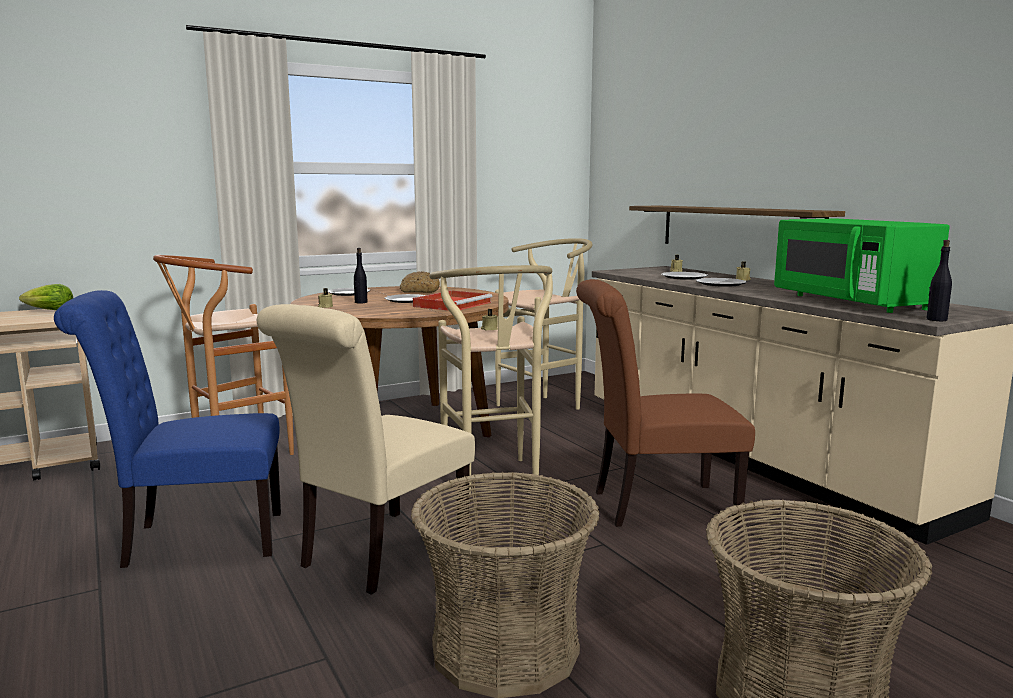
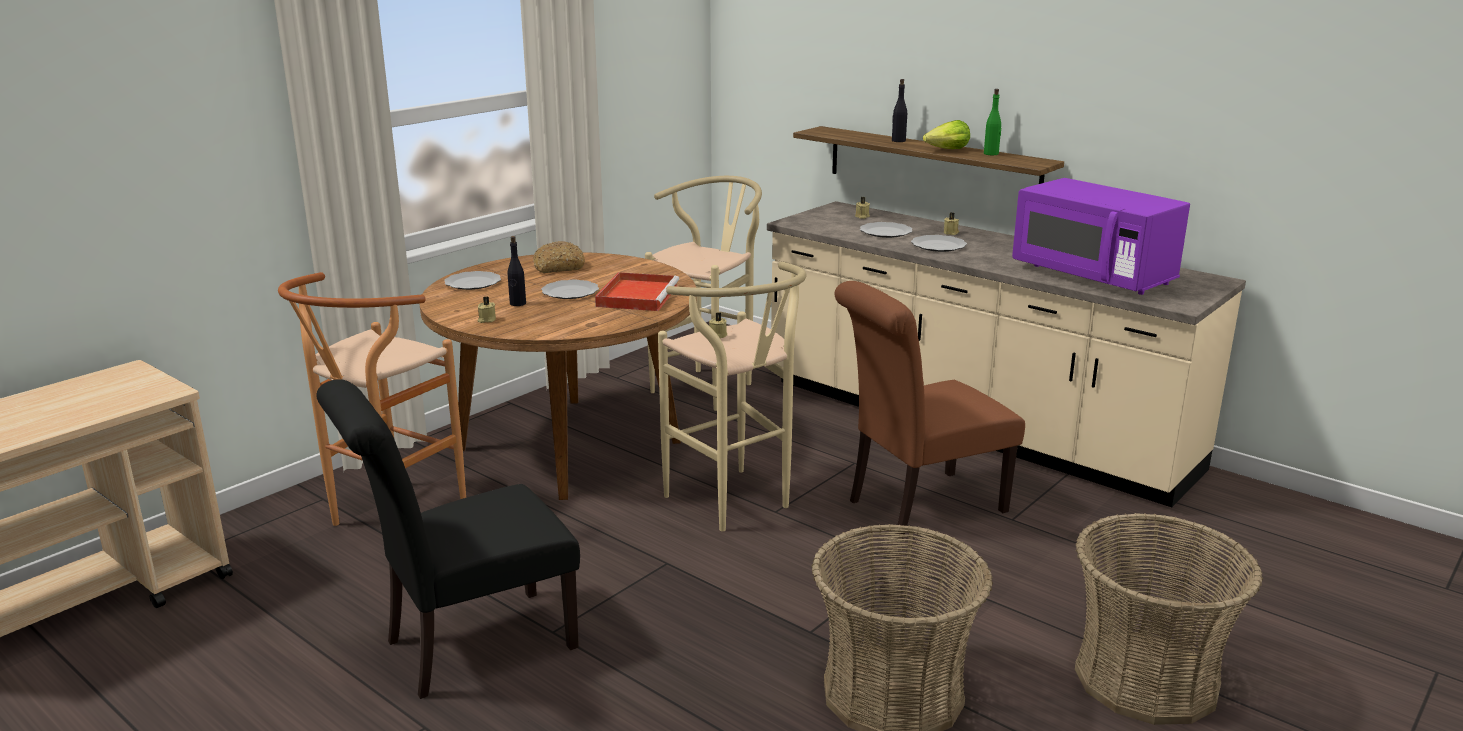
camera: 20 degrees left, 10 degrees up
lettuce [19,284,73,310] -> lettuce moved to [923,120,970,149]
blue chair [54,290,281,568] -> black chair [316,379,580,699]
beige chair [257,304,475,595] -> none
green microwave [774,219,950,313] -> purple microwave [1012,178,1190,295]
black bottle [927,240,952,321] -> black bottle moved to [892,79,907,142]
none -> green bottle [984,89,1002,155]

